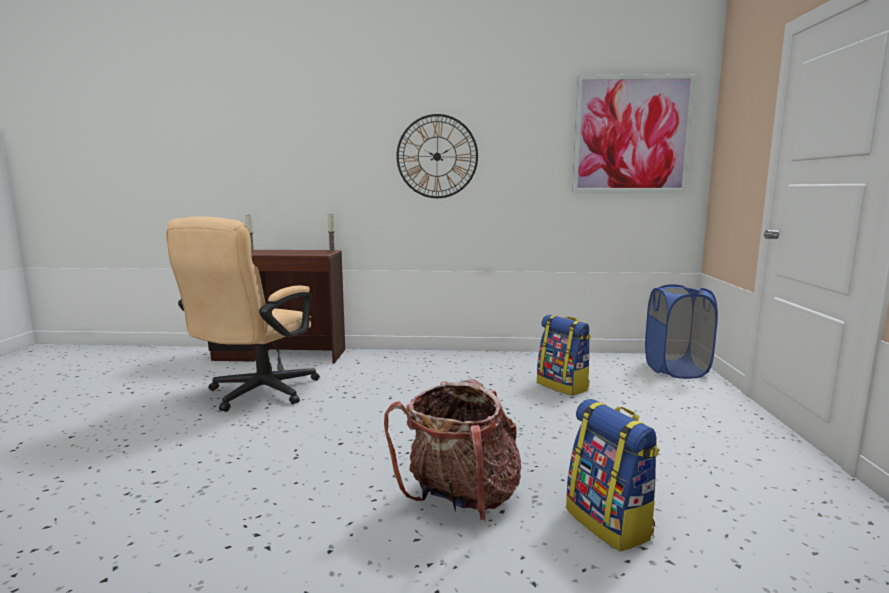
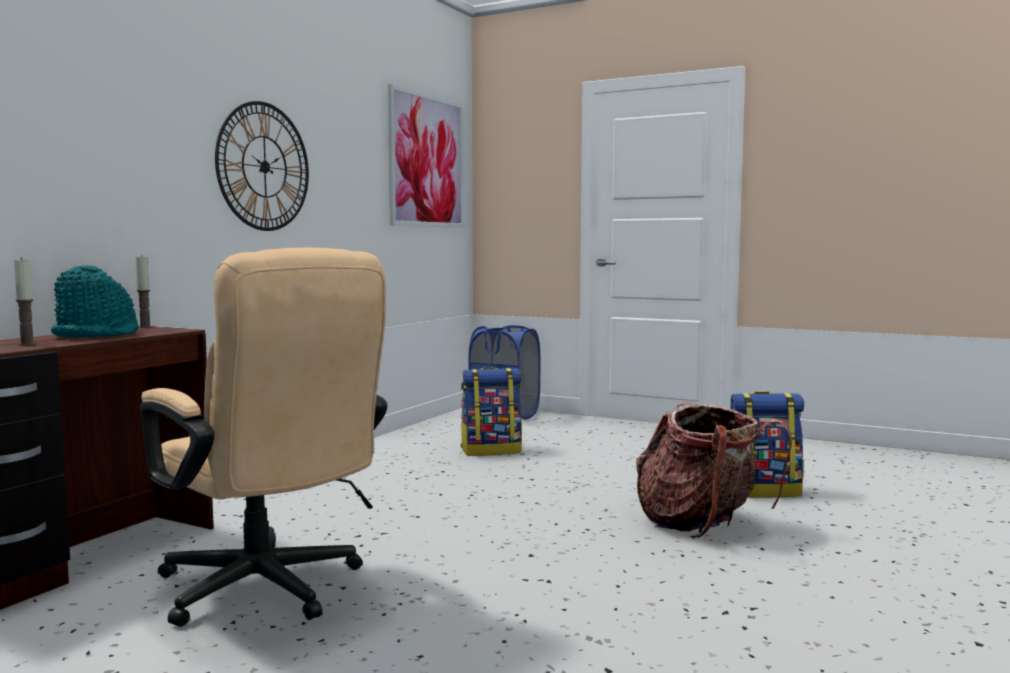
camera: 65 degrees left, 5 degrees down
none -> turquoise hat [51,265,139,338]

